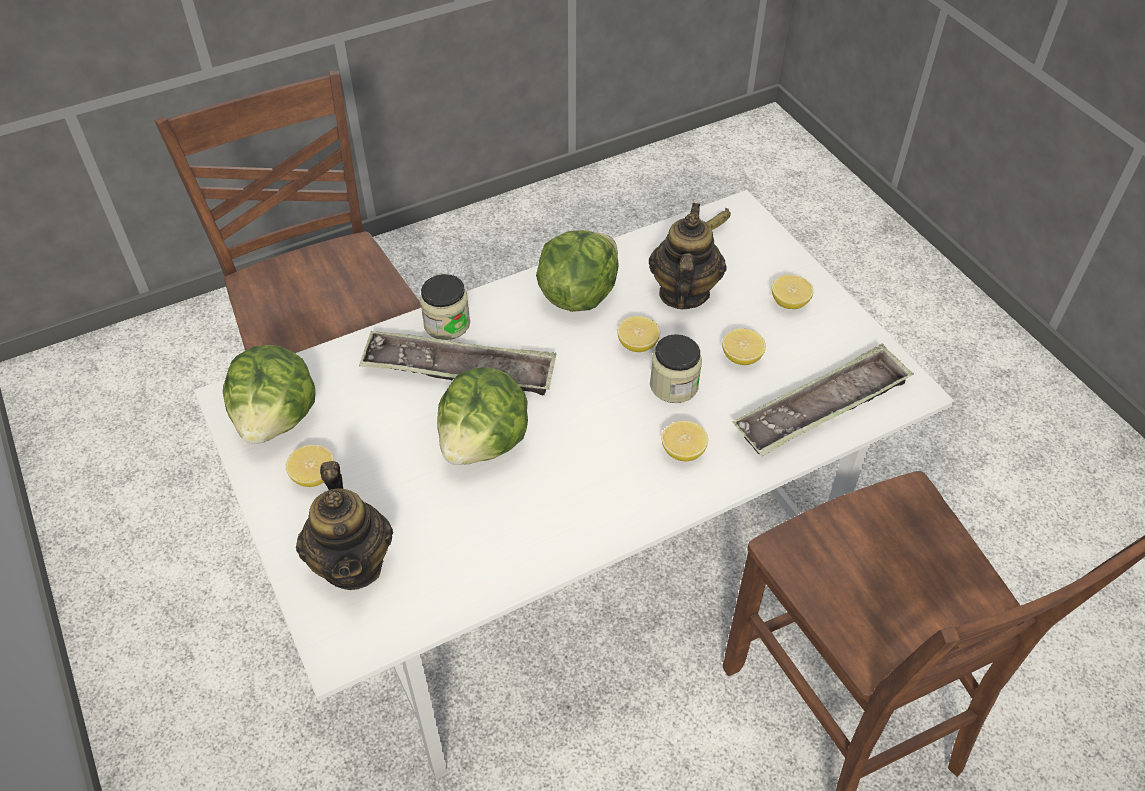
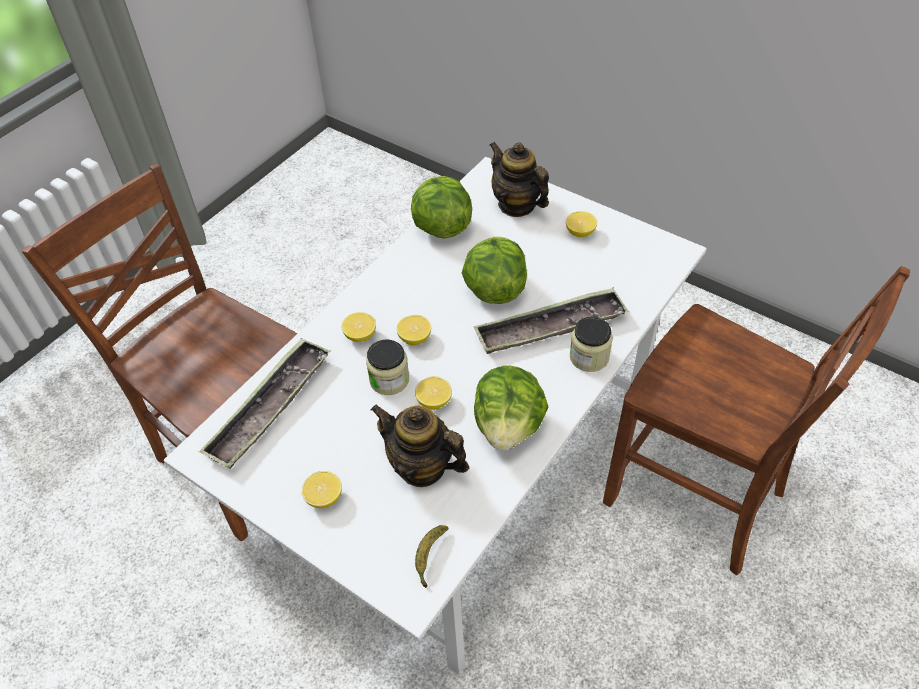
camera: 155 degrees right, 0 degrees up
lettuce [223,345,316,444] -> lettuce moved to [411,176,472,239]
teapot [649,203,727,309] -> teapot turned 135 degrees clockwise [371,405,469,487]
lemon [722,329,766,365] -> lemon moved to [397,315,431,345]

